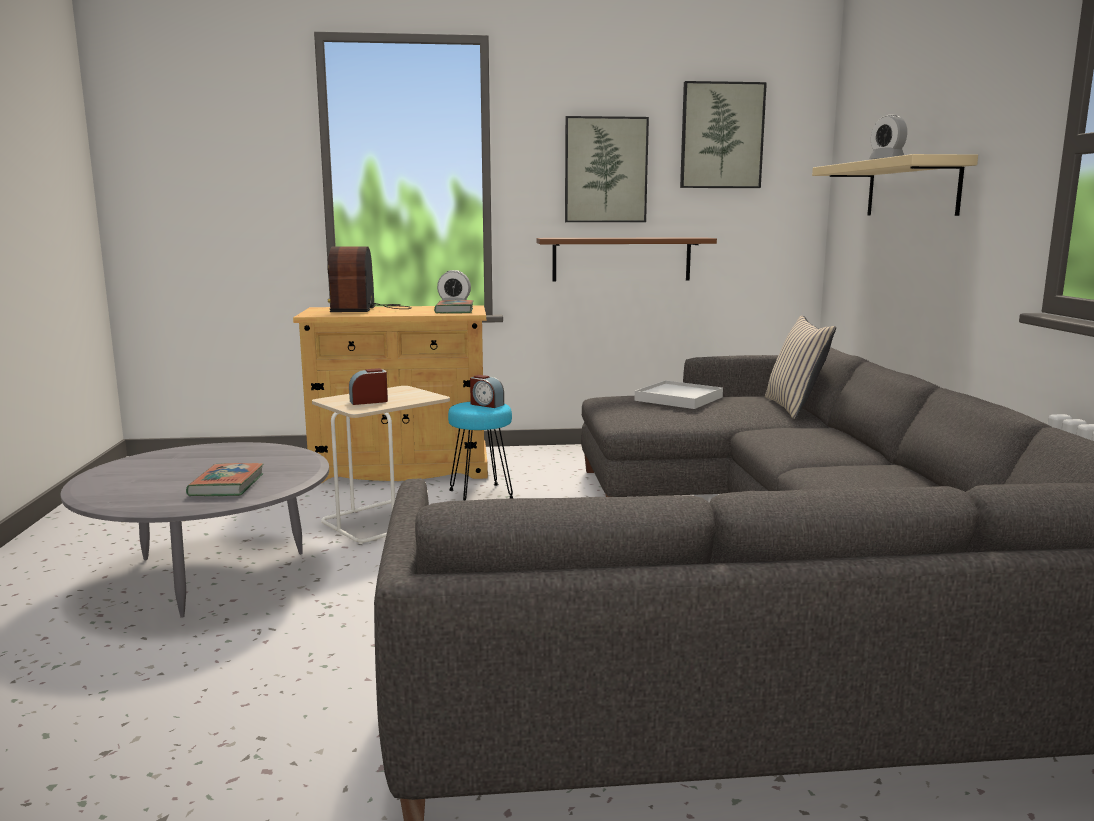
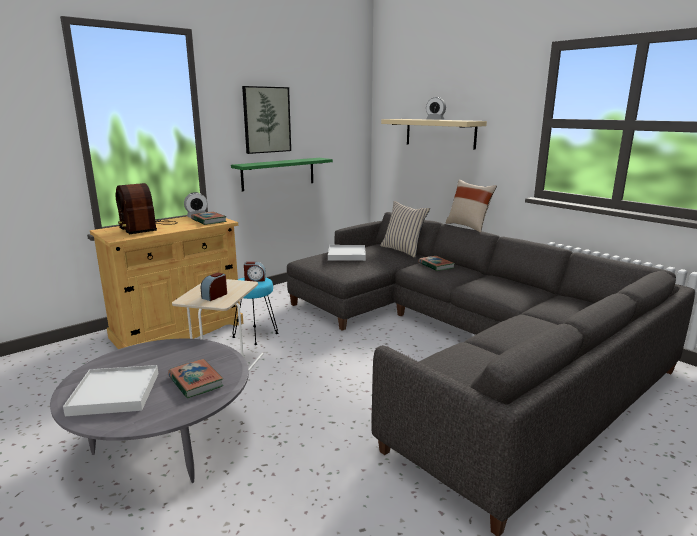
camera: 35 degrees left, 5 degrees up
brown shelf [536,237,717,282] -> green shelf [231,158,333,192]
picture [680,81,767,188] -> none
none -> white tray [63,365,158,416]
none -> book [418,256,455,271]
none -> beige pillow [446,179,497,233]

